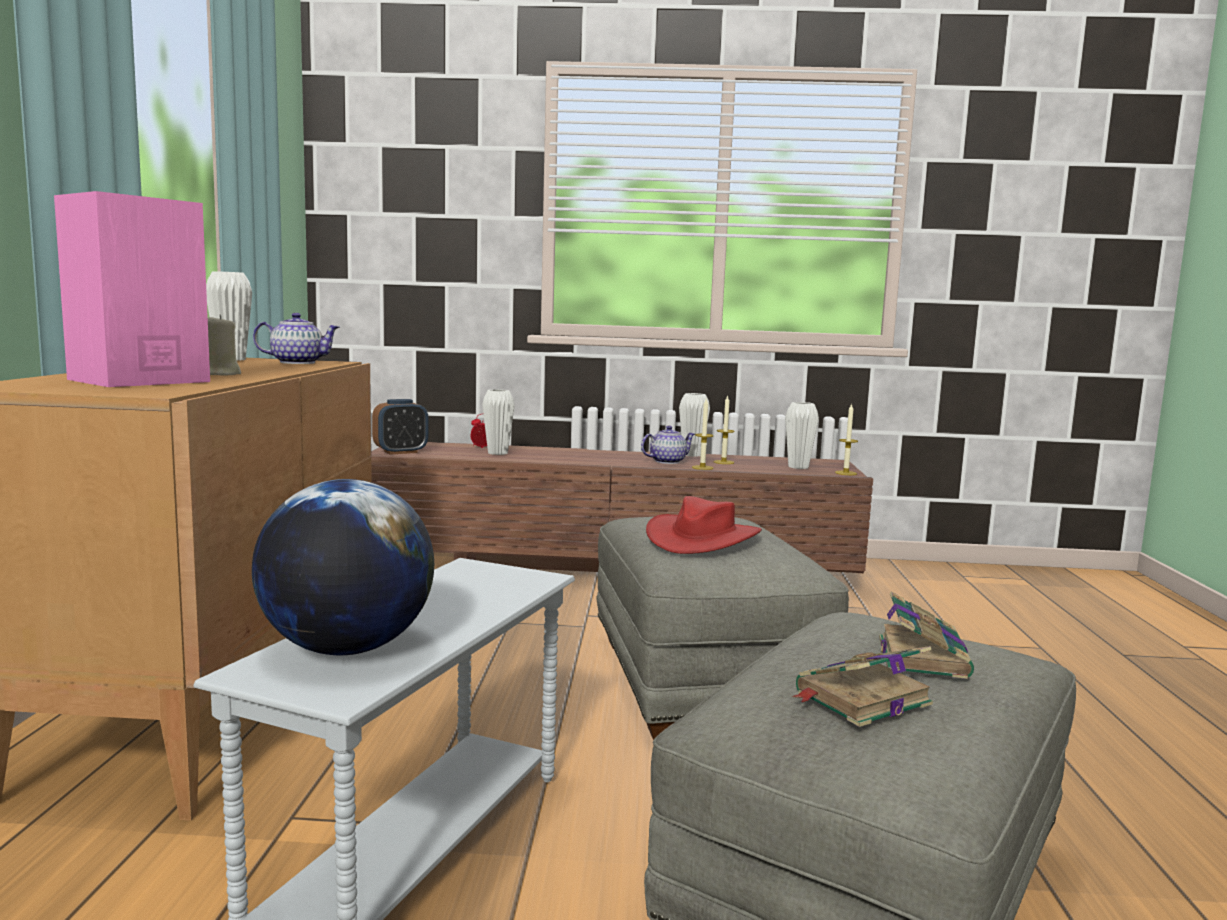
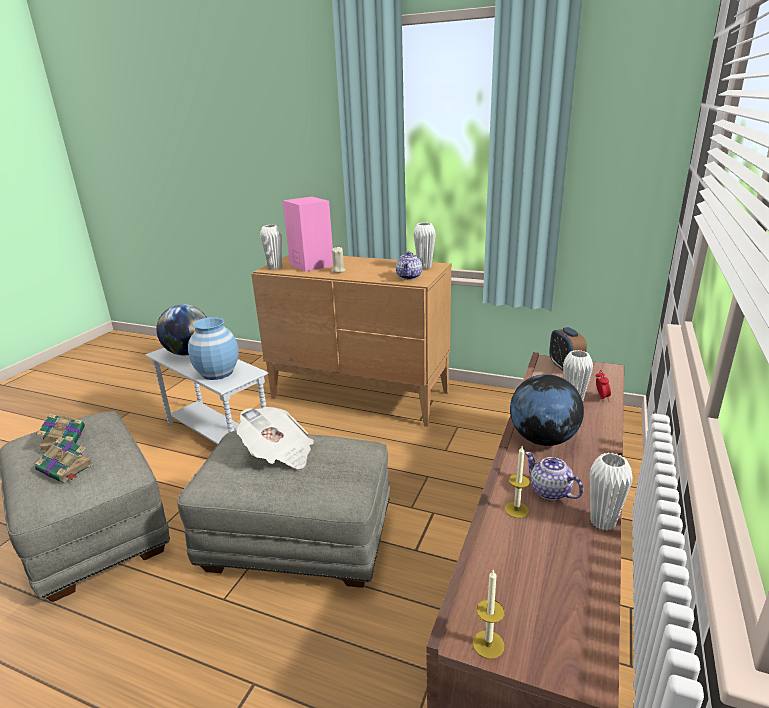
camera: 110 degrees right, 15 degrees up
teapot [641,426,695,464] -> teapot turned 150 degrees clockwise [525,452,583,500]
red hat [646,496,762,554] -> newspaper [237,407,314,469]
candle [714,395,734,464] -> none
white vase [785,402,819,469] -> white vase moved to [260,225,282,270]
none -> blue vase [188,317,239,380]
none -> globe [510,374,584,446]

